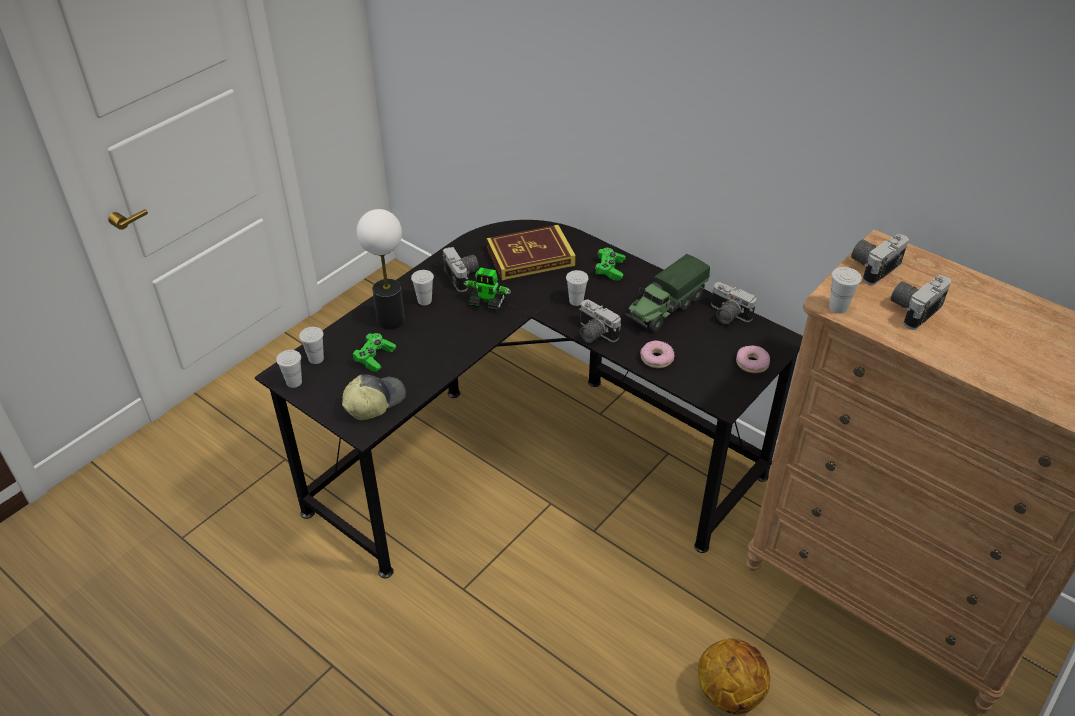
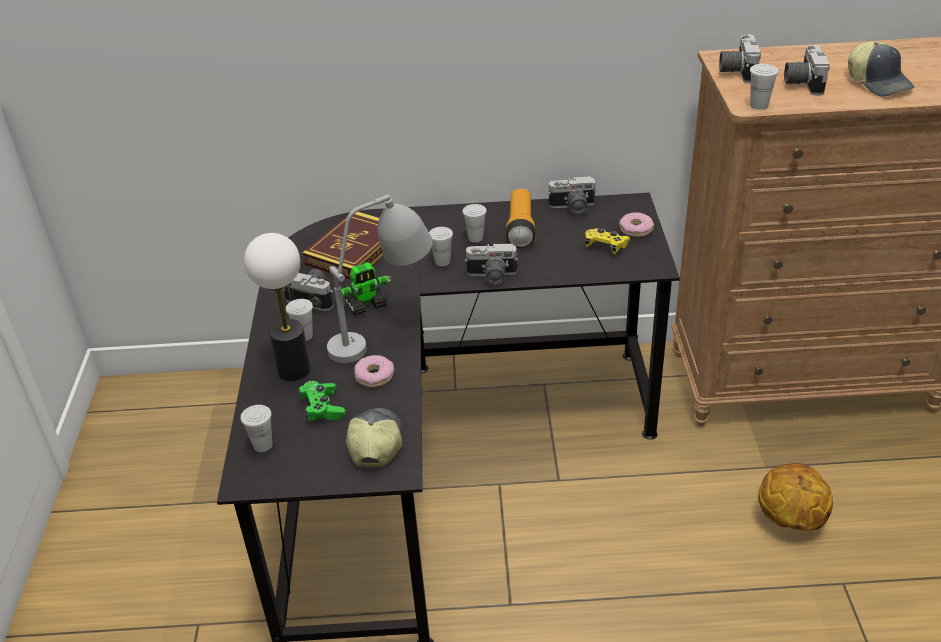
camera: 40 degrees left, 5 degrees down
white cup [276,350,302,388] -> white cup moved to [462,204,487,243]
green game controller [595,248,626,281] -> none
toy truck [625,254,710,332] -> flashlight [506,189,535,248]
donut [640,340,675,368] -> donut moved to [354,355,394,387]
none -> grey table lamp [327,195,433,363]
none -> yellow game controller [585,228,630,254]
none -> cap [848,42,915,96]

